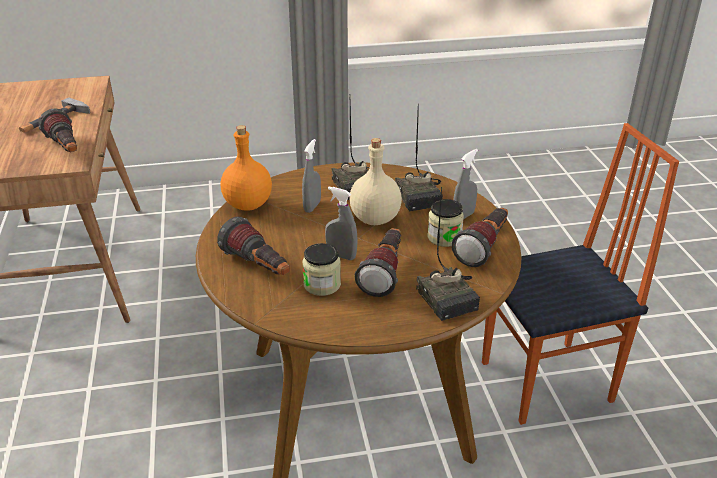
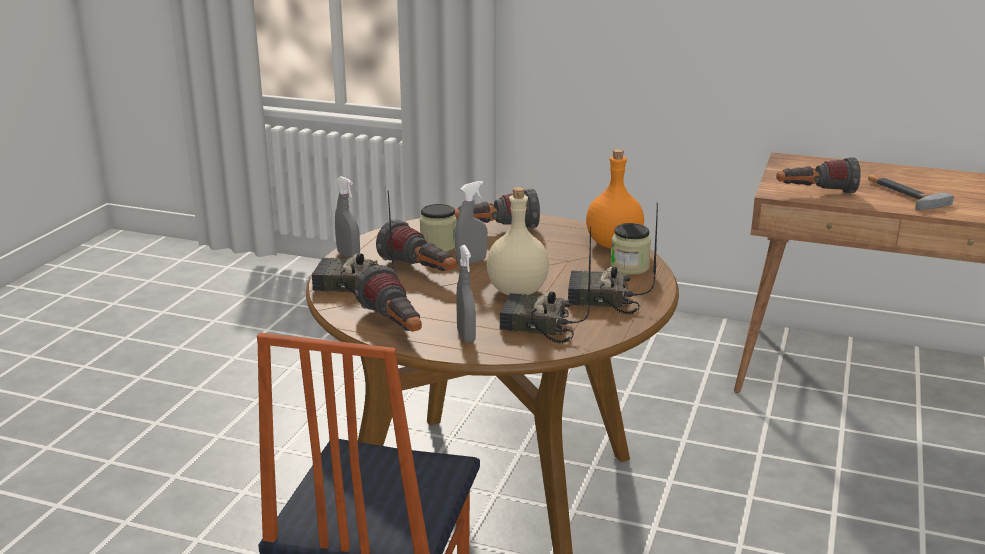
camera: 120 degrees right, 10 degrees down
grey spray bottle [302,139,321,213] -> grey spray bottle moved to [335,176,360,258]
jar [428,199,464,247] -> jar moved to [610,223,651,275]

